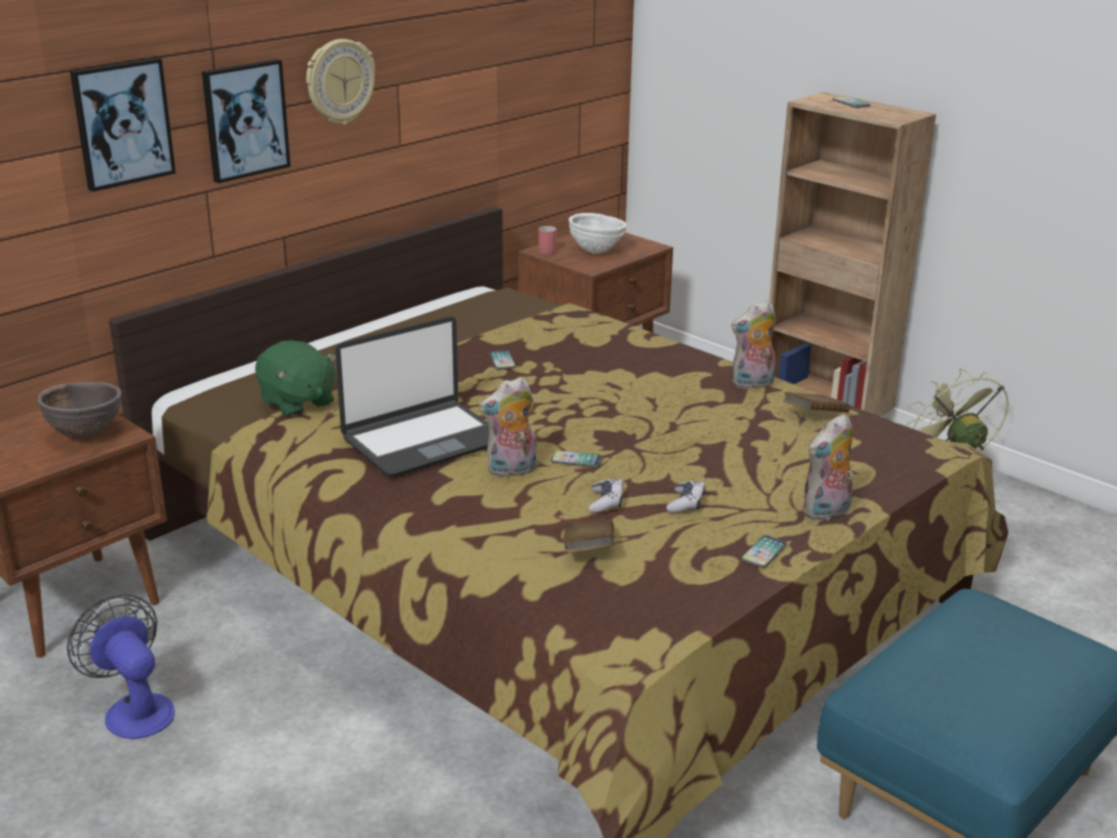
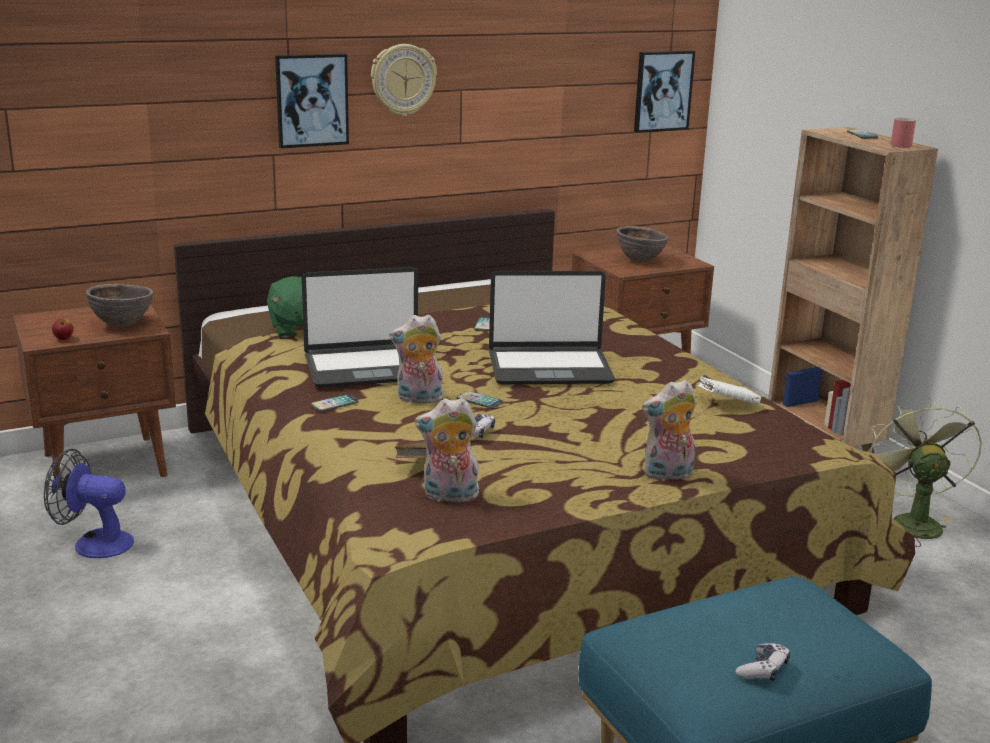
camera: 20 degrees right, 5 degrees down
fan [67,594,175,739] -> fan turned 60 degrees counterclockwise [44,449,134,558]
picture [70,58,176,192] -> picture moved to [634,51,695,133]
red mug [538,226,557,254] -> red mug moved to [890,118,916,148]
white bowl [569,213,626,254] -> brown bowl [616,226,669,263]
game controller [666,480,705,513] -> game controller moved to [736,643,790,681]
plush toy [731,300,776,389] -> plush toy moved to [415,398,480,502]
phone [741,535,787,568] -> phone moved to [311,394,359,412]
brown book [783,392,850,412] -> white book [698,376,761,405]
none -> apple [52,318,74,340]
none -> laptop [489,271,615,384]

